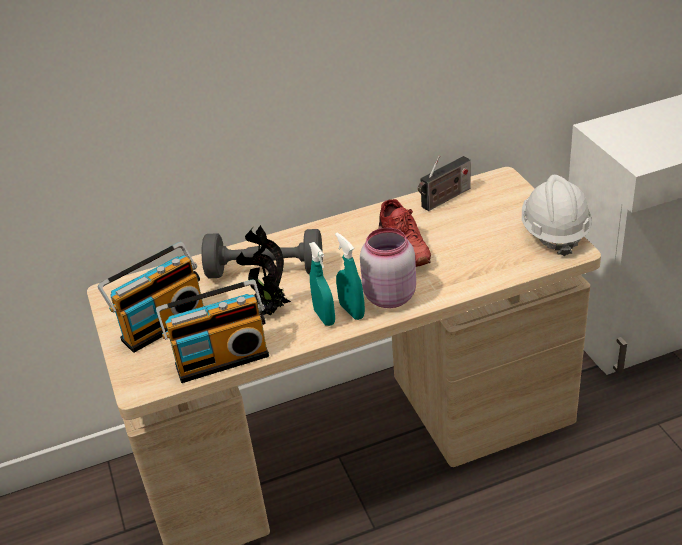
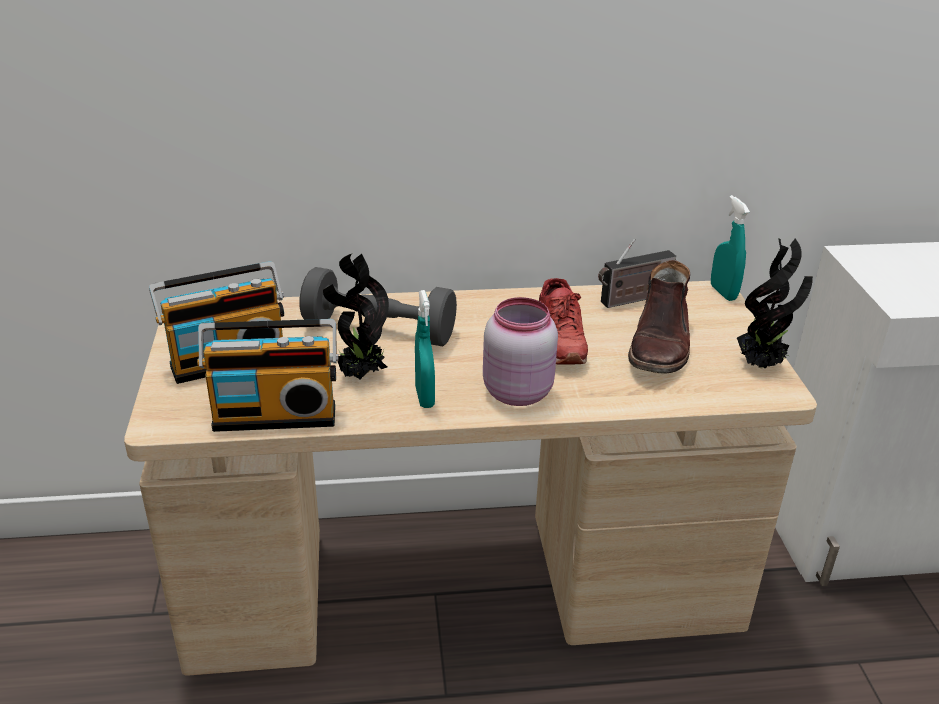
camera: 10 degrees right, 5 degrees down
turquoise spray bottle [335,233,365,320] -> turquoise spray bottle moved to [711,195,750,301]
white hard hat [522,175,592,256] -> potted plant [737,238,813,368]
none -> brown boot [628,260,690,374]

